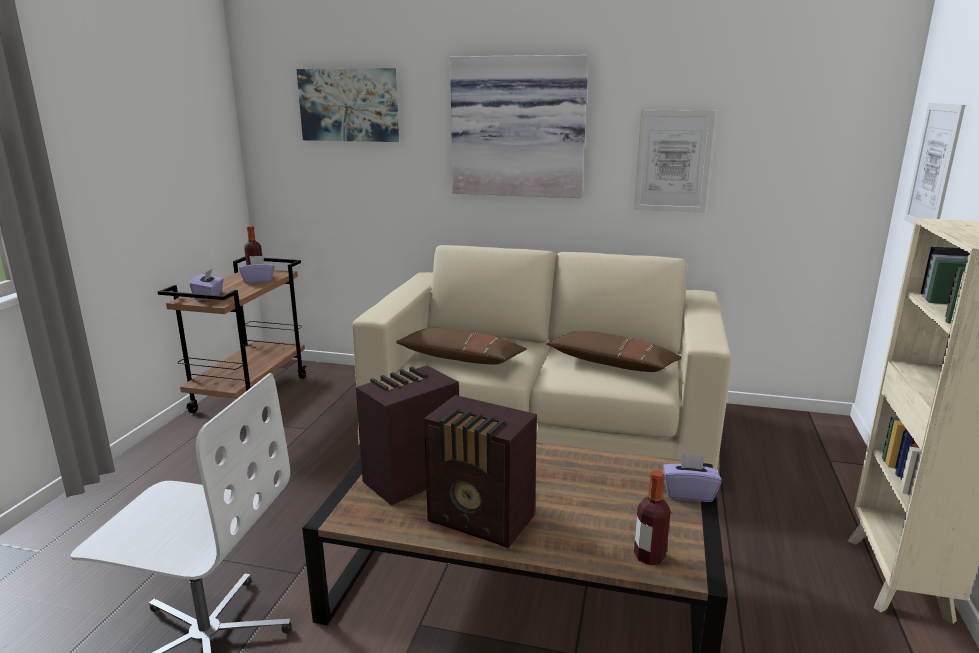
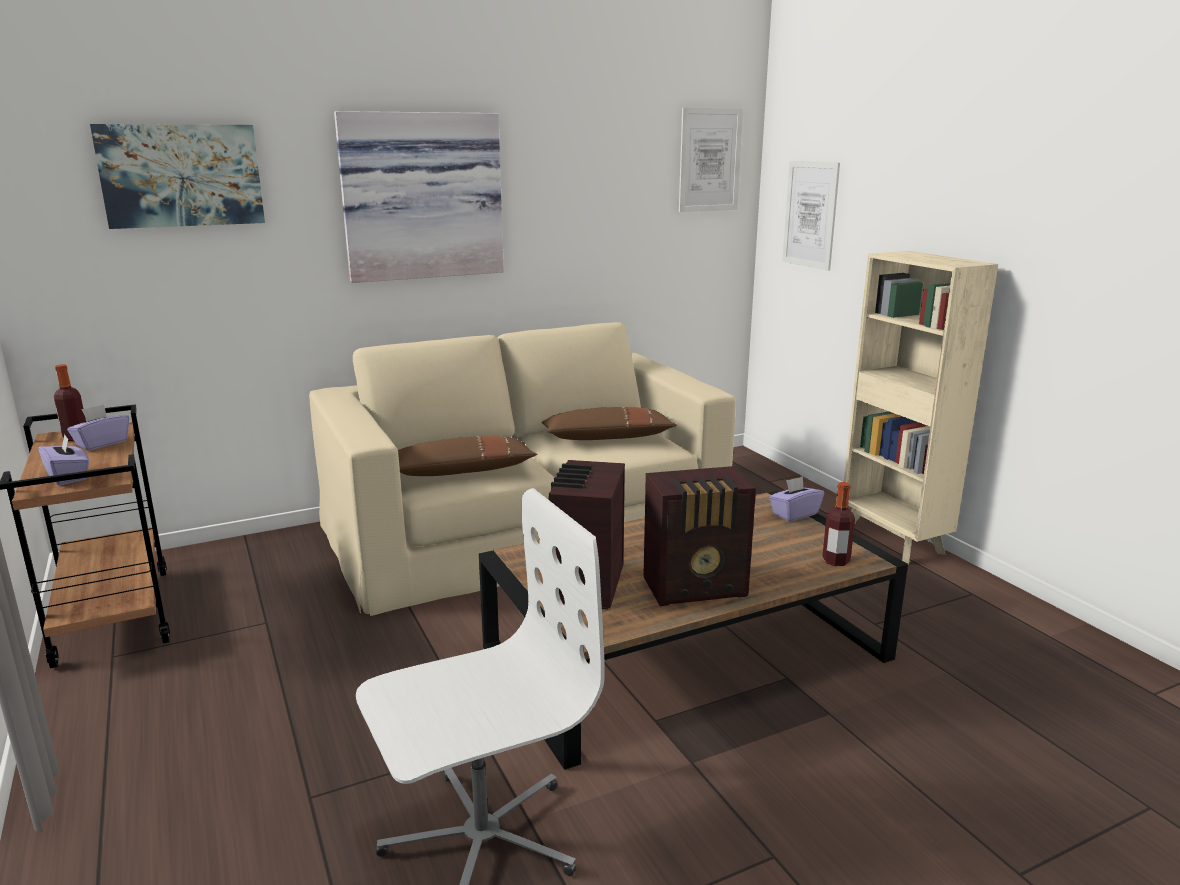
camera: 40 degrees left, 0 degrees up
picture [634,110,716,213] -> picture moved to [679,108,743,212]

